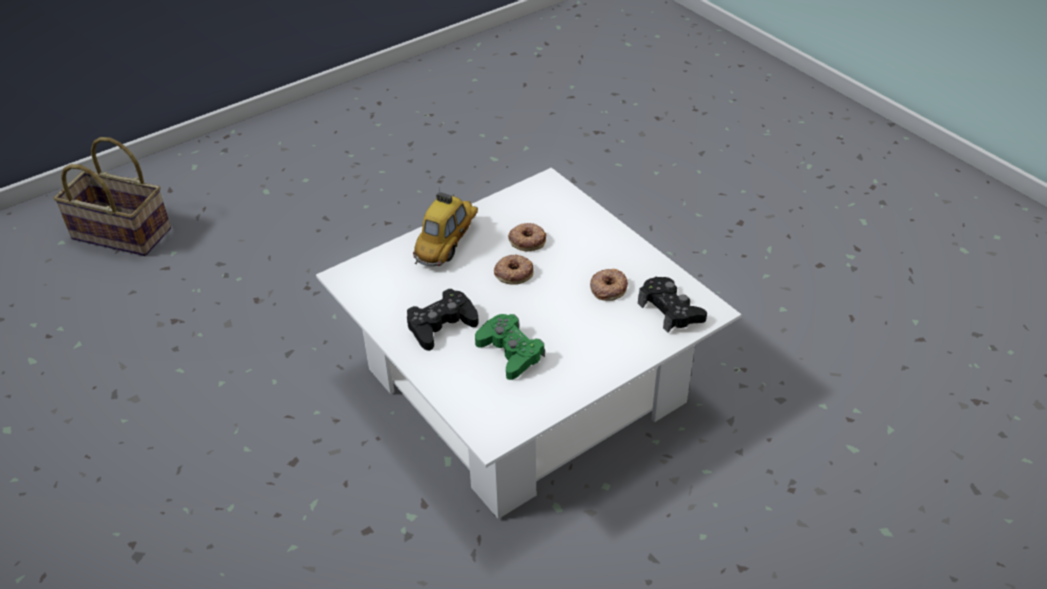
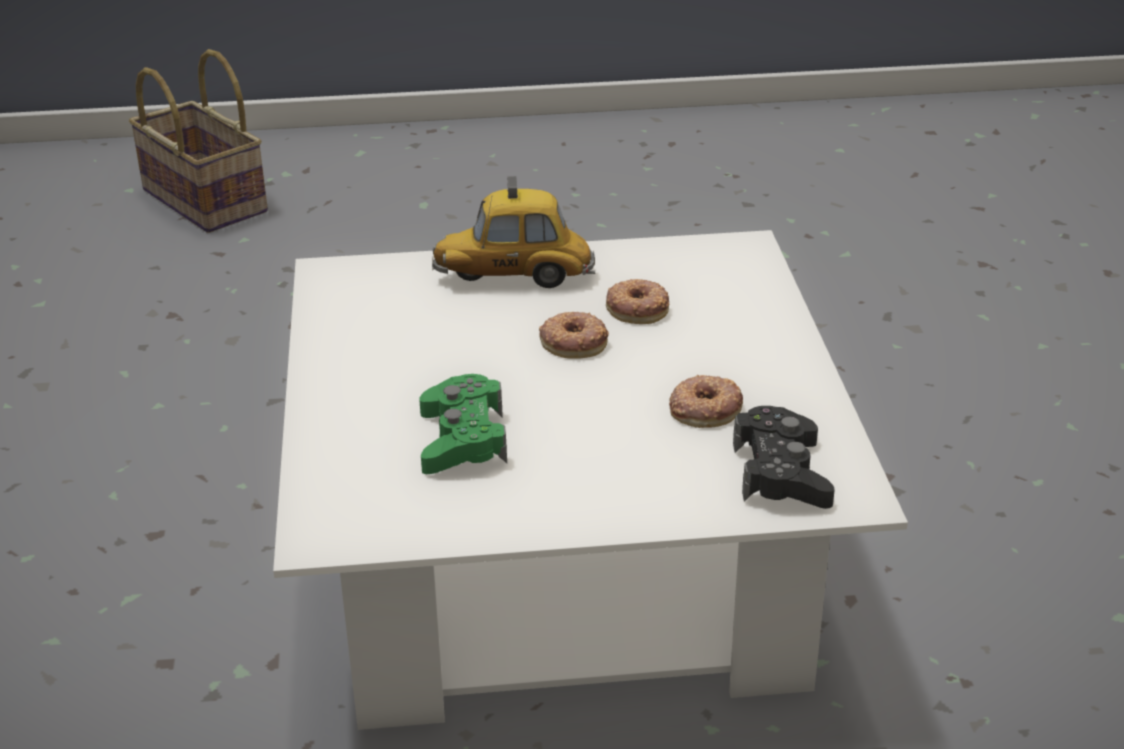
camera: 30 degrees right, 10 degrees down
black game controller [407,289,479,351] -> none
toy car [413,189,478,267] -> toy car turned 150 degrees counterclockwise [432,176,595,288]

